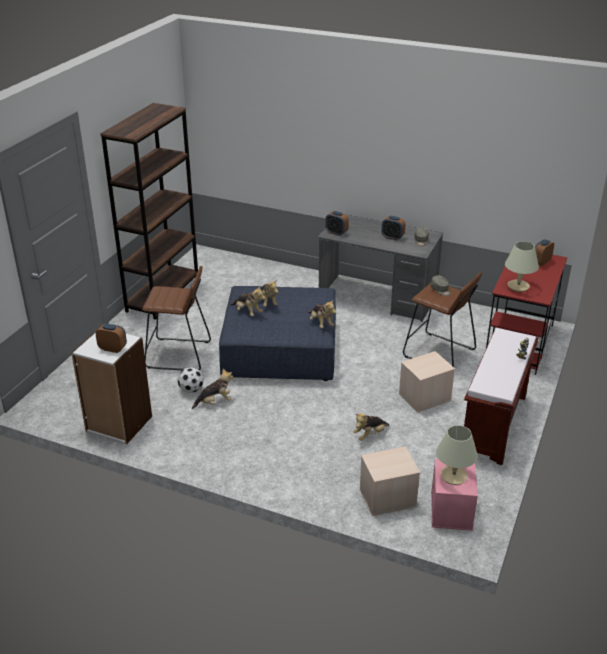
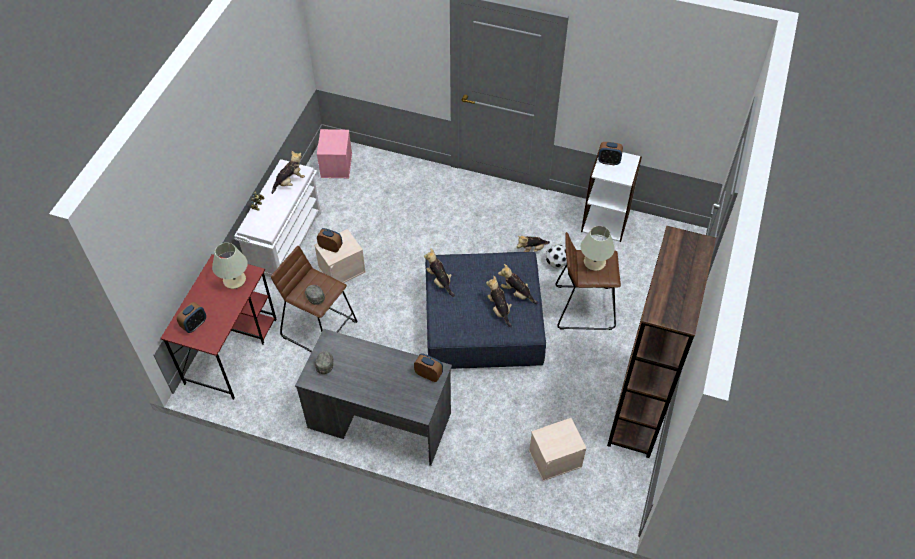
camera: 175 degrees right, 20 degrees up
plush toy [353,414,389,441] -> plush toy moved to [272,151,305,194]
beige storage box [359,446,420,516] -> beige storage box moved to [529,418,587,481]
alarm clock [382,216,405,241] -> alarm clock moved to [317,228,342,252]
beige table lamp [436,425,478,485] -> beige table lamp moved to [581,226,615,271]
brown bench [464,328,538,465] -> white bench [234,159,321,277]

